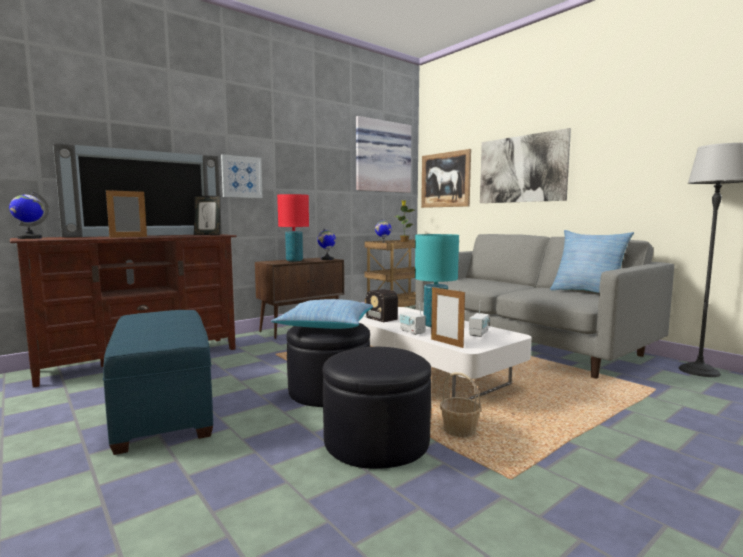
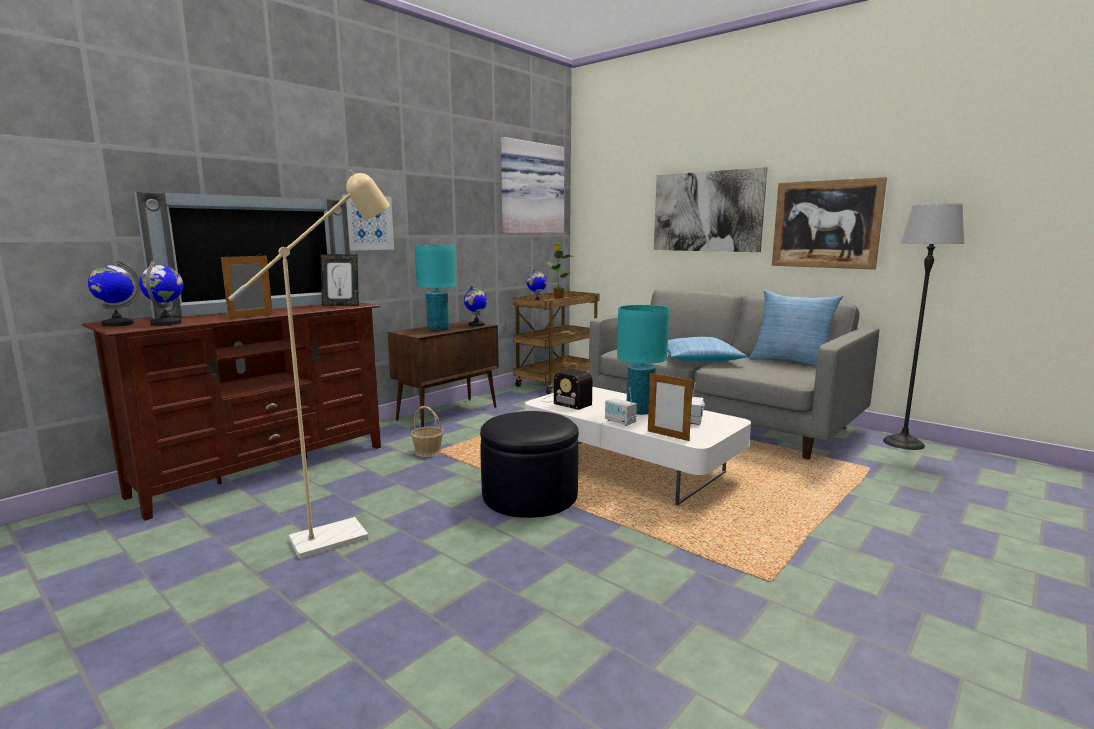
camera: 10 degrees left, 5 degrees up
blue ottoman [103,310,213,455] -> beige floor lamp [228,170,390,559]
pillow [271,299,373,329] -> pillow moved to [667,337,746,361]
red table lamp [277,194,309,262] -> turquoise table lamp [415,245,456,331]
black ottoman [323,347,432,469] -> none
picture [421,149,471,208] -> picture moved to [772,177,887,270]
basket [440,372,482,437] -> basket moved to [410,406,444,457]
none -> globe [139,261,183,326]

